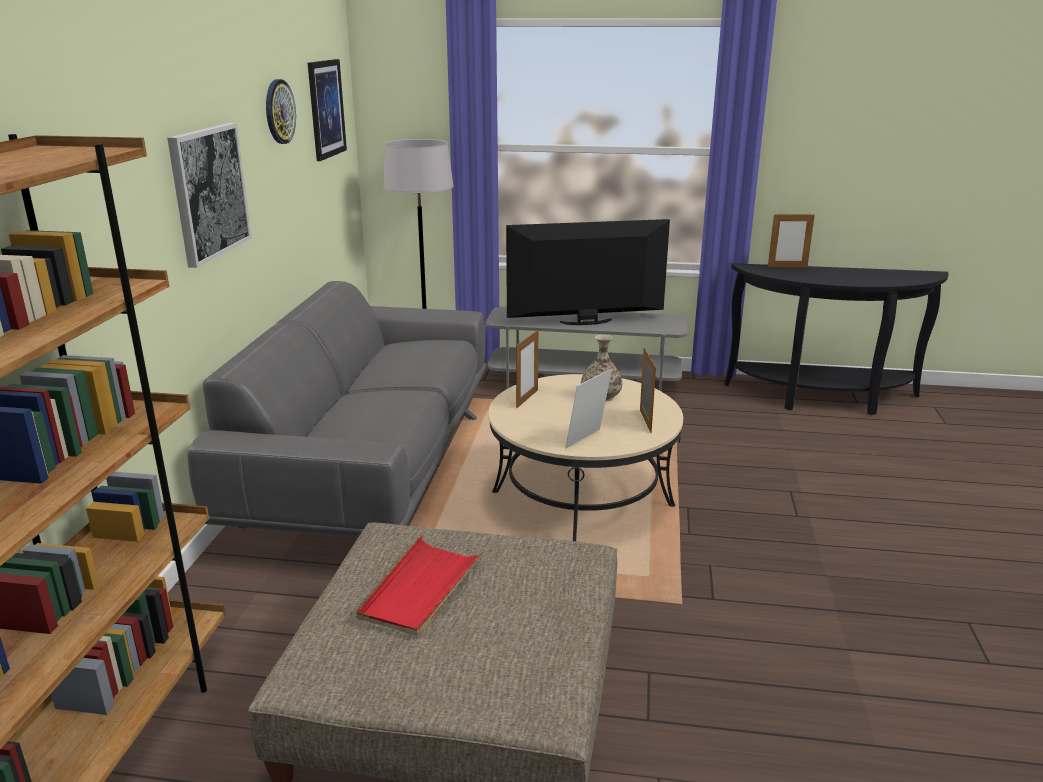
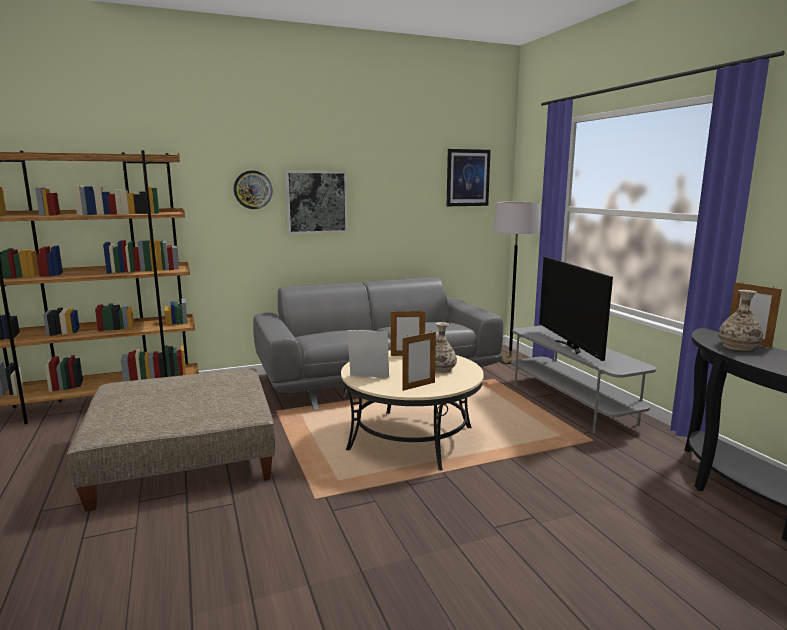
camera: 60 degrees right, 10 degrees down
wall clock [266,79,296,144] -> wall clock moved to [234,170,273,209]
red tray [356,535,484,637] -> none
television [506,219,670,325] -> television turned 150 degrees counterclockwise [539,257,613,361]
none -> vase [718,290,763,351]

